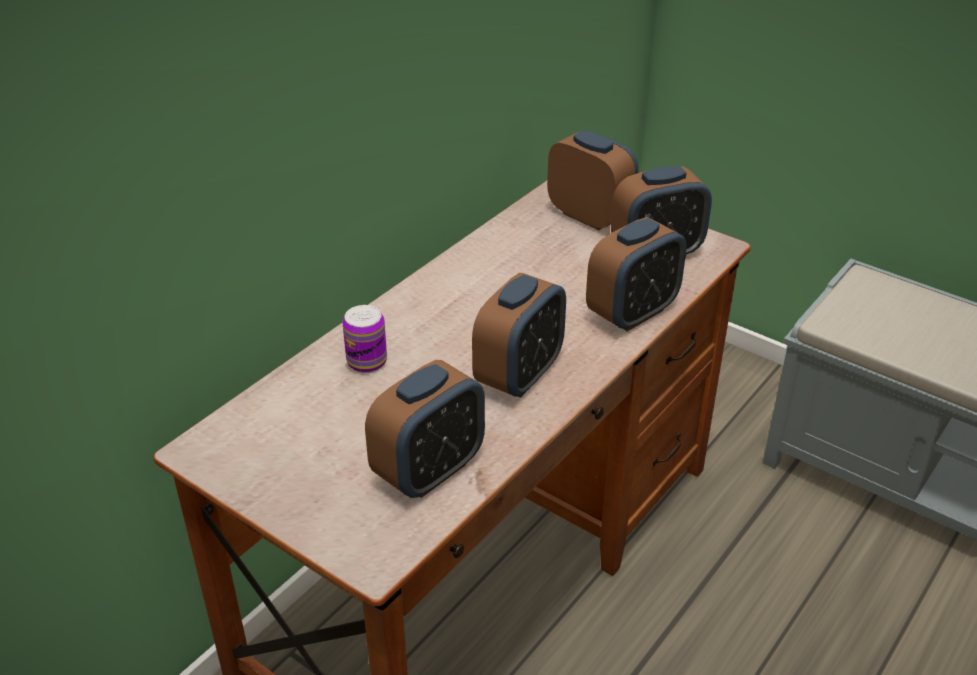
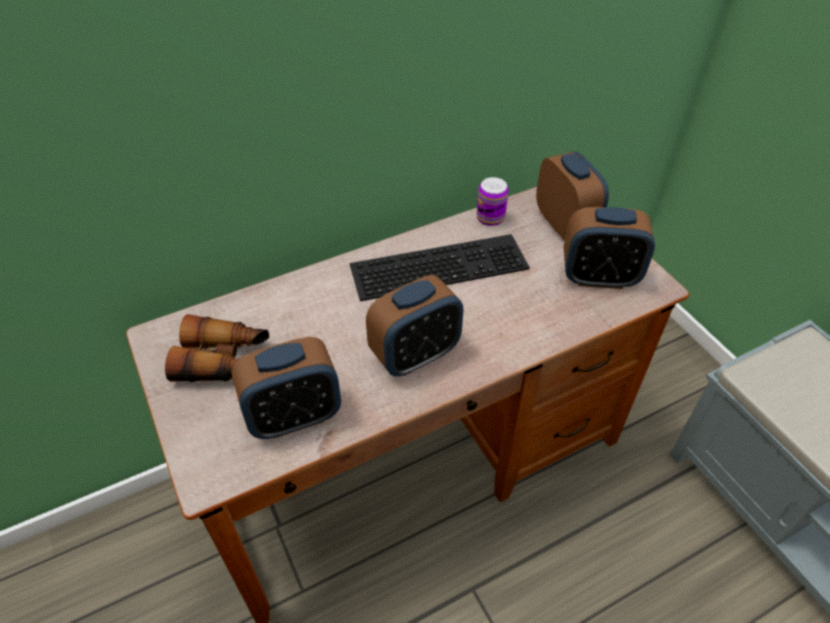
camera: 25 degrees right, 10 degrees up
can [342,305,387,373] -> can moved to [477,177,509,226]
alarm clock [586,217,686,331] -> none
none -> binoculars [165,314,269,382]
none -> keyboard [350,234,530,301]

